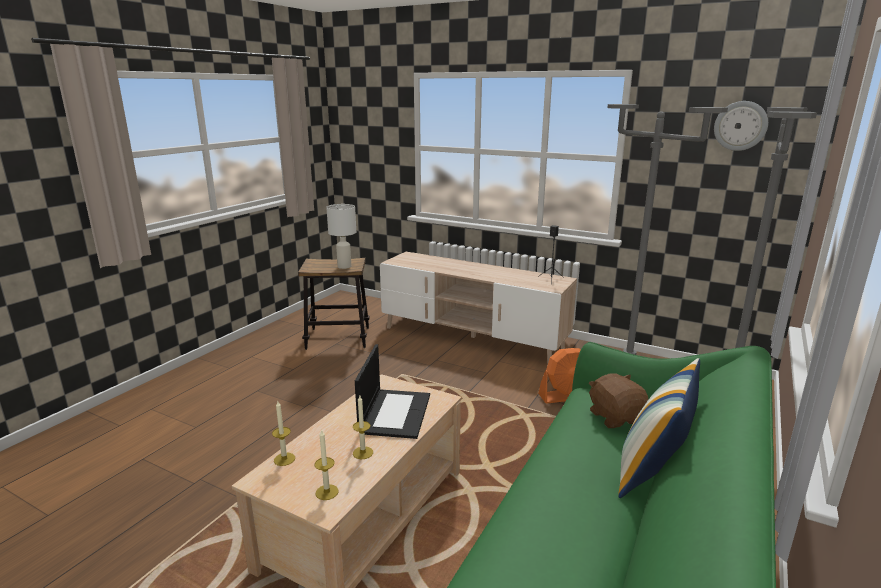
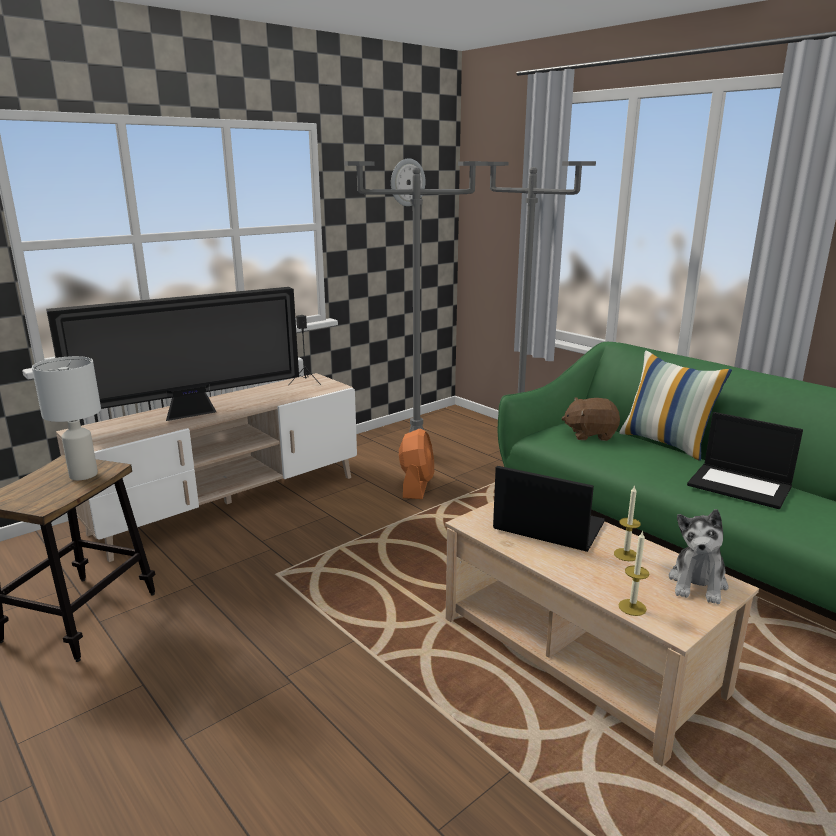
camera: 70 degrees left, 0 degrees up
candle [315,429,338,500] -> plush toy [669,509,729,604]
none -> television [46,287,299,421]
none -> laptop [687,412,803,509]

